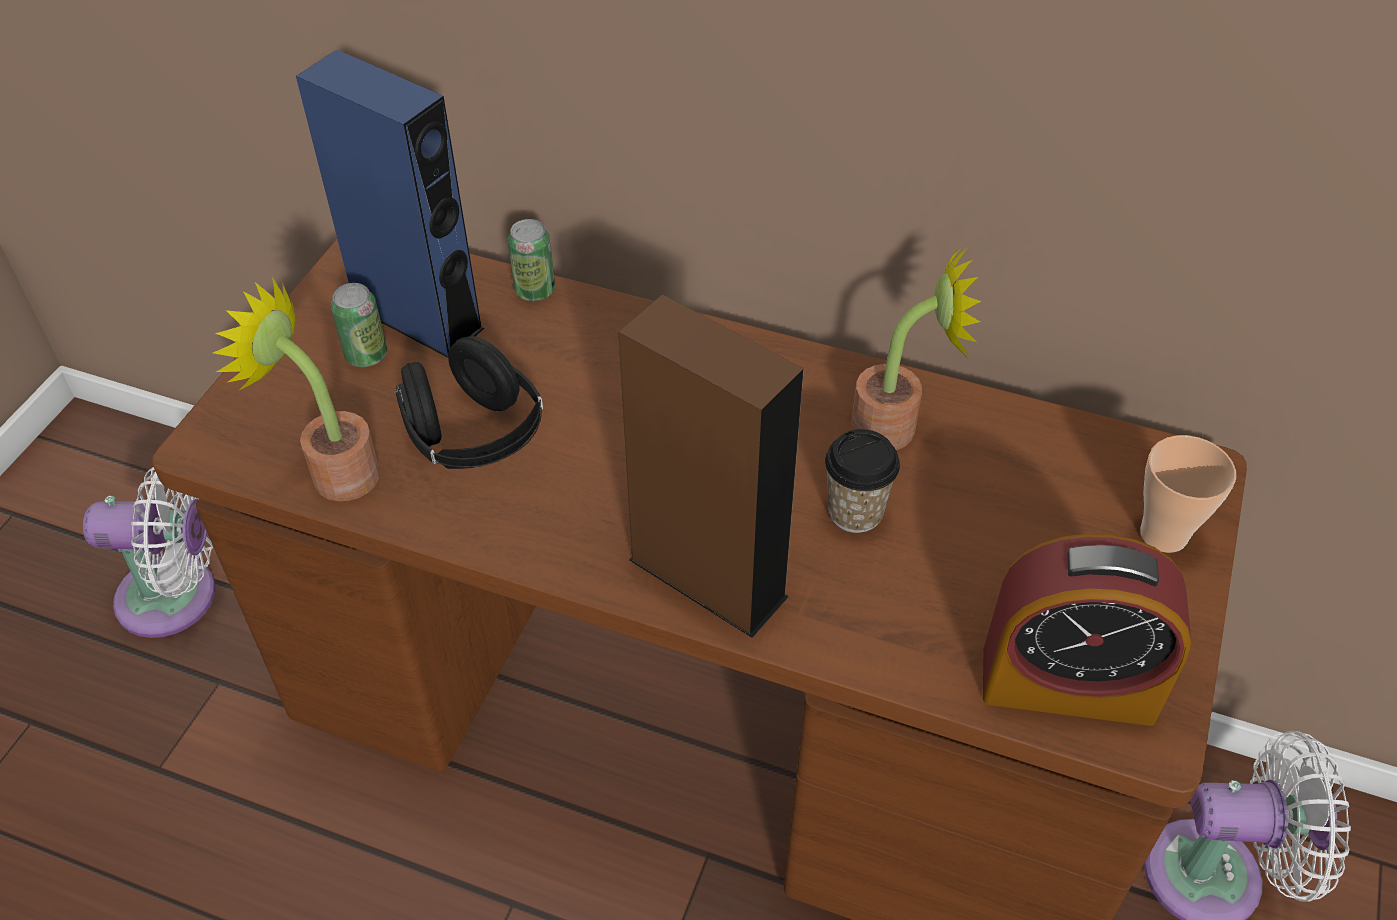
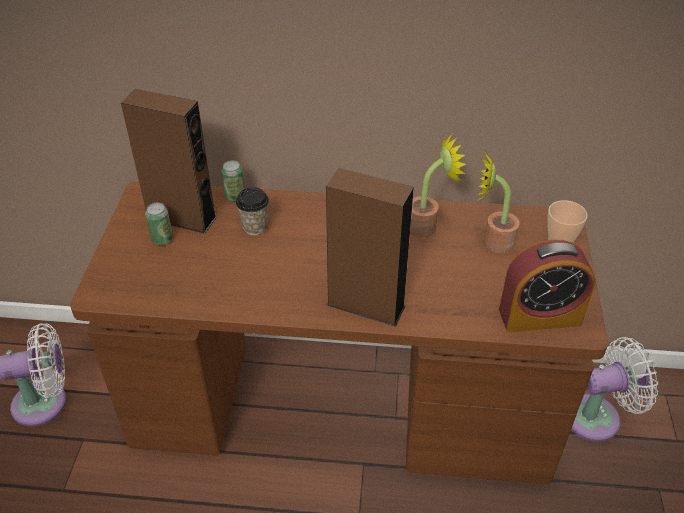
camera: 15 degrees left, 5 degrees down
potted plant [213,277,380,501] -> potted plant moved to [478,151,520,253]
blue speaker [296,50,485,358] -> brown speaker [121,89,217,234]
black headphones [396,336,543,469] -> none
cup [825,429,900,533] -> cup moved to [236,187,269,235]

